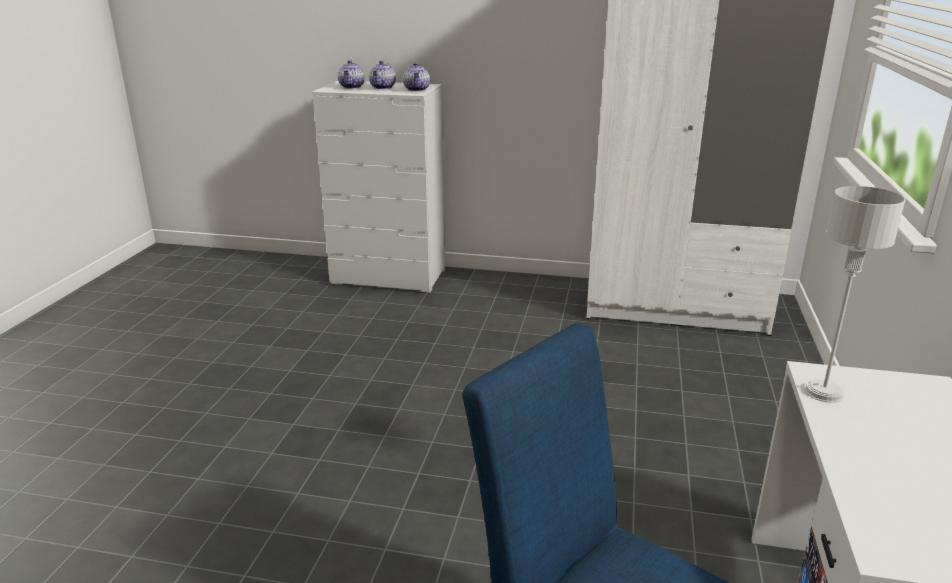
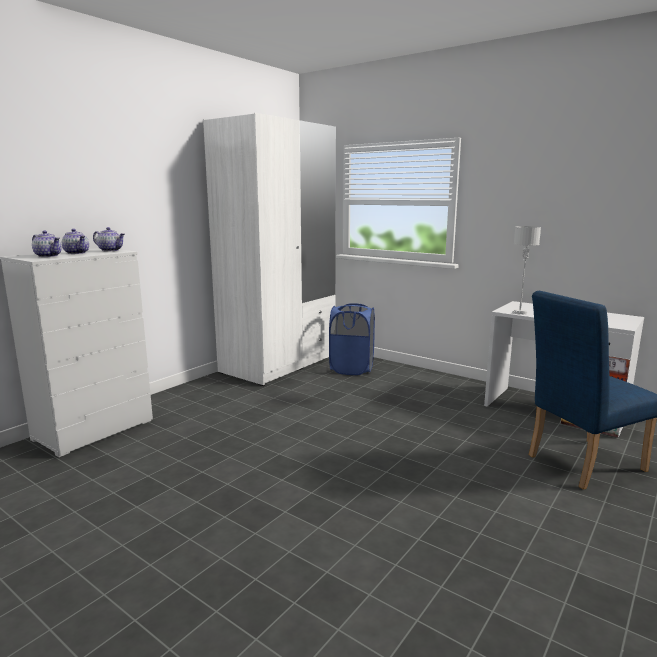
camera: 65 degrees left, 10 degrees down
none -> blue laundry basket [329,303,375,375]

